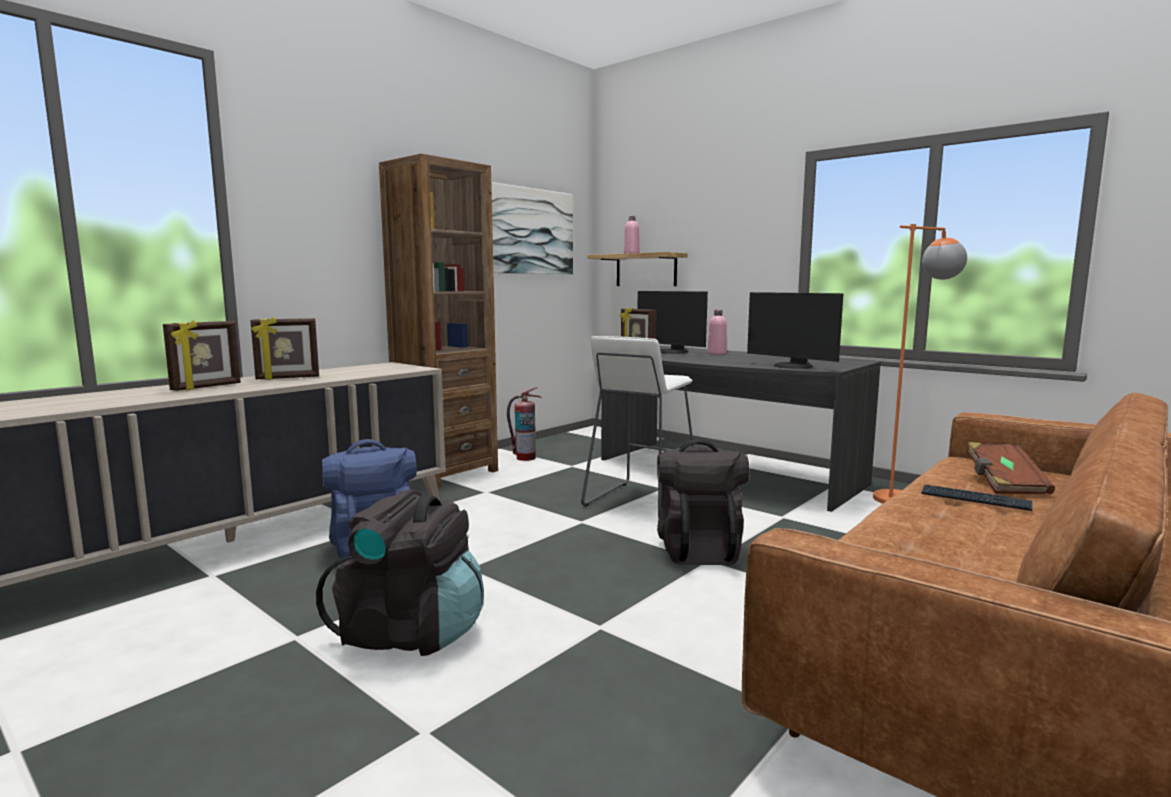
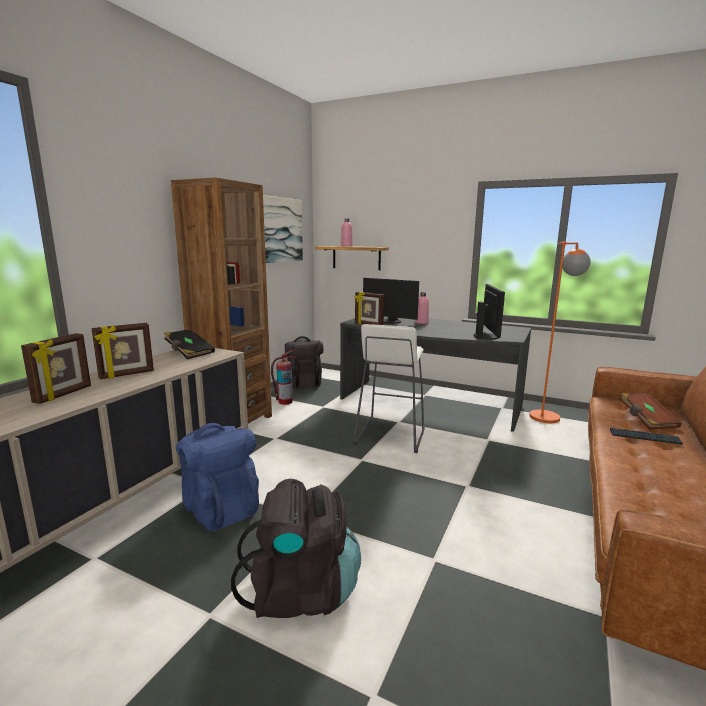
camera: 15 degrees left, 5 degrees up
black backpack [657,439,749,565] -> black backpack moved to [285,336,323,389]
monitor [747,292,843,369] -> monitor turned 120 degrees counterclockwise [474,284,505,340]
none -> black book [164,329,215,359]

